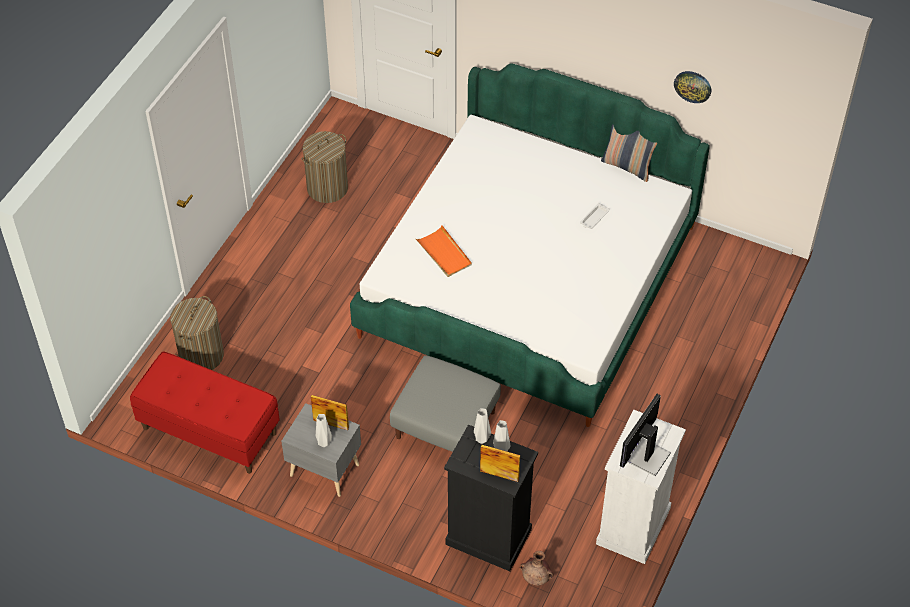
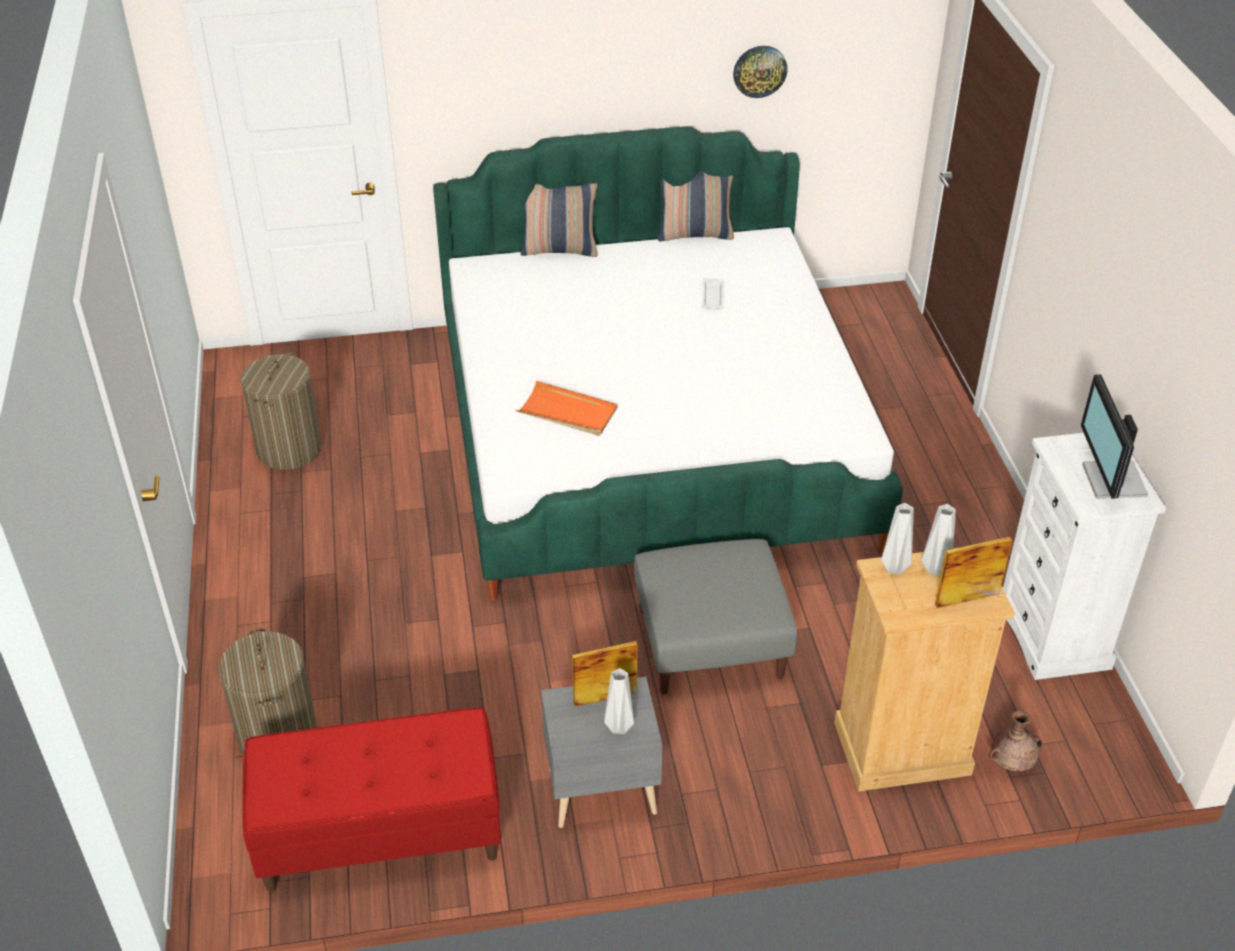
camera: 35 degrees left, 10 degrees down
black dresser [444,424,538,571] -> beige dresser [834,548,1015,791]
none -> pillow [520,183,598,257]

